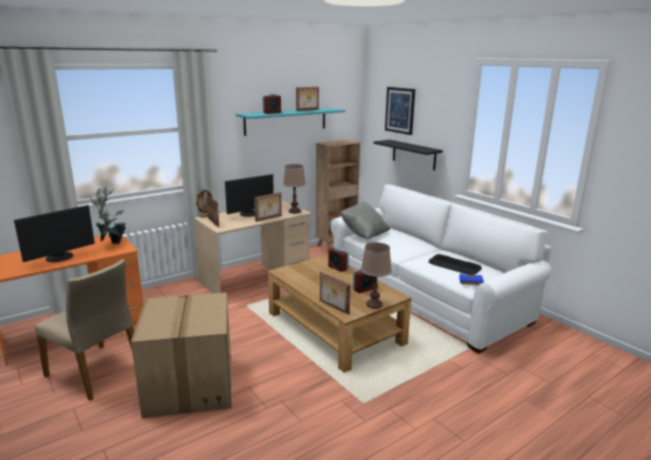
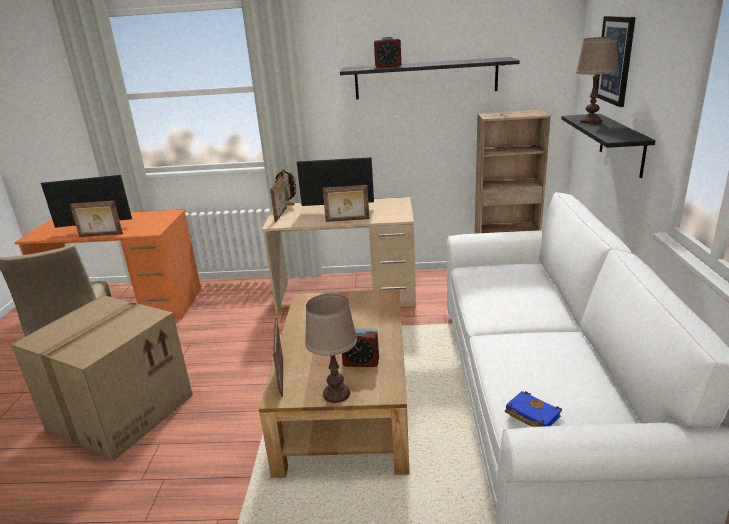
camera: 40 degrees right, 5 degrees up
potted plant [89,186,126,244] -> none
turquoise shelf [236,108,346,136] -> black shelf [340,57,519,100]
brown table lamp [283,164,306,213] -> brown table lamp moved to [576,37,618,124]
picture frame [296,87,319,111] -> picture frame moved to [70,201,123,237]
alarm clock [328,247,349,272] -> none
grey pillow [340,201,390,239] -> none
keyboard [429,254,482,275] -> none

